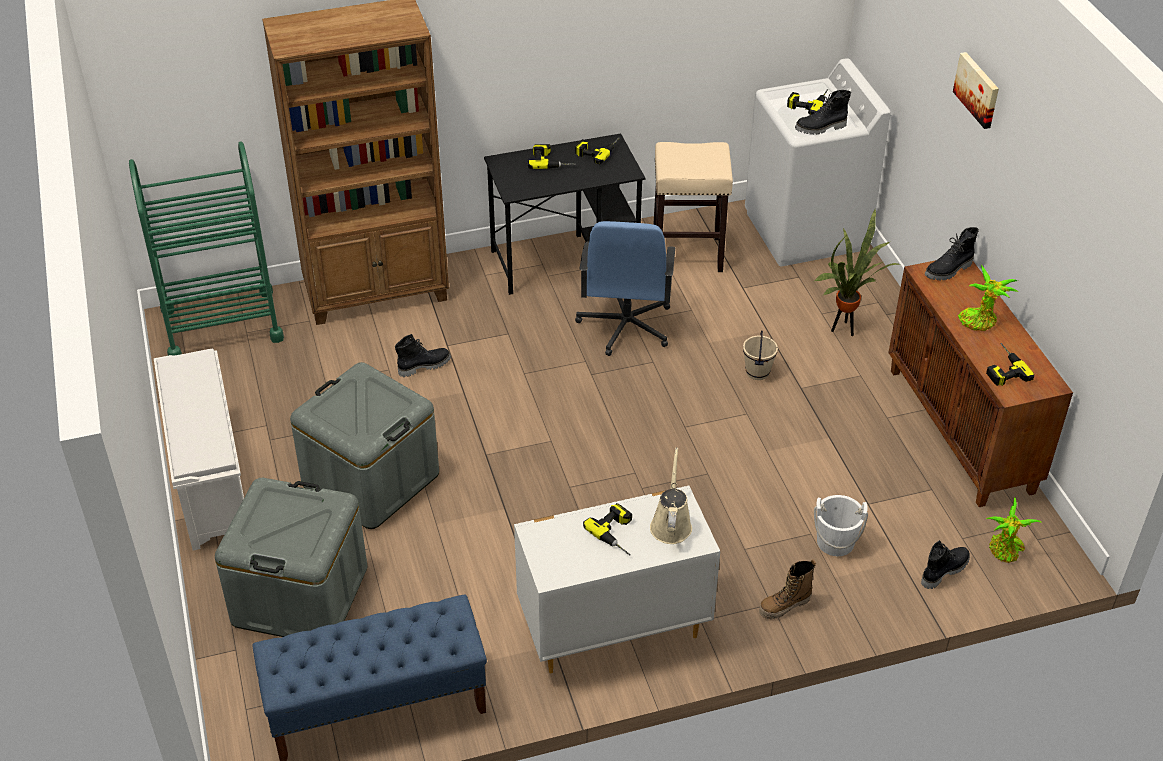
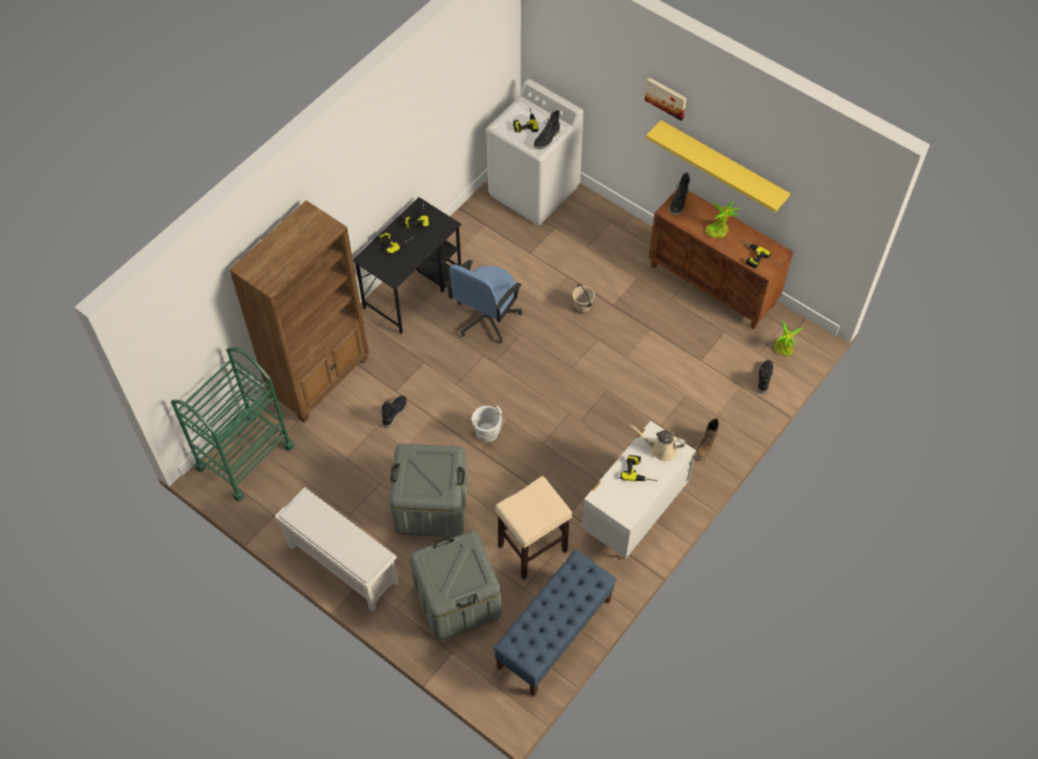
camera: 35 degrees left, 15 degrees up
blue office chair [575,221,675,356] -> blue office chair turned 60 degrees clockwise [446,260,522,343]
beige watering can [650,448,692,544] -> beige watering can turned 45 degrees counterclockwise [630,425,685,461]
beige stool [653,142,733,272] -> beige stool moved to [496,476,572,580]
potted plant [814,208,901,336] -> none
white bucket [814,495,868,556] -> white bucket moved to [471,406,502,442]
none -> yellow shelf [646,120,790,212]

